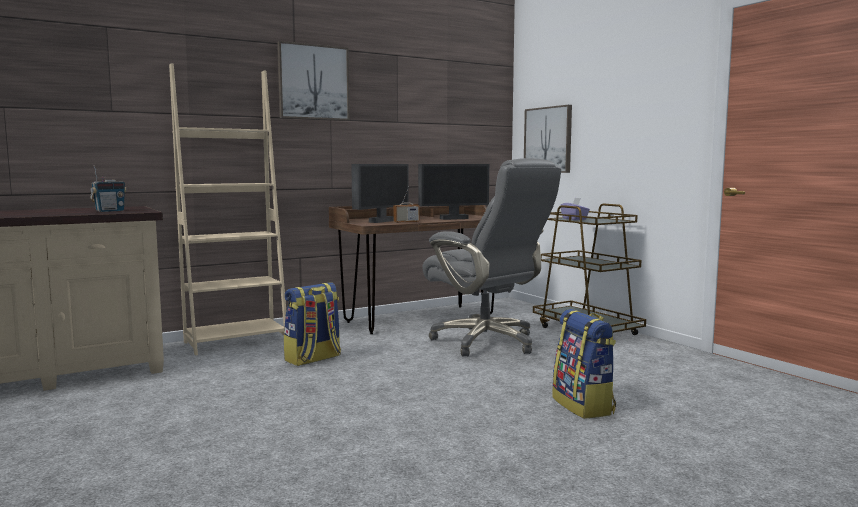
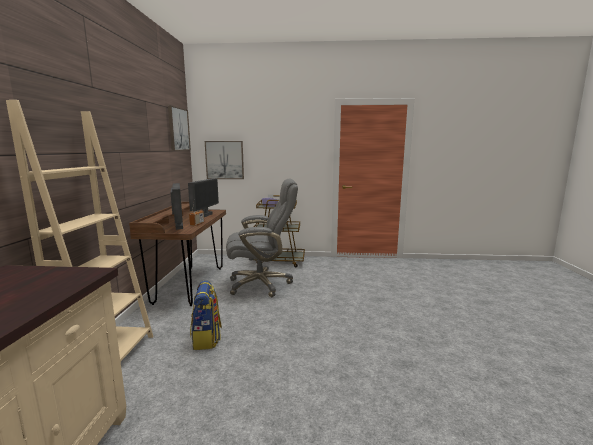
camera: 55 degrees left, 5 degrees up
radio [90,166,127,212] -> none
picture [277,41,350,121] -> picture moved to [168,105,191,151]
backpack [552,309,616,419] -> none

